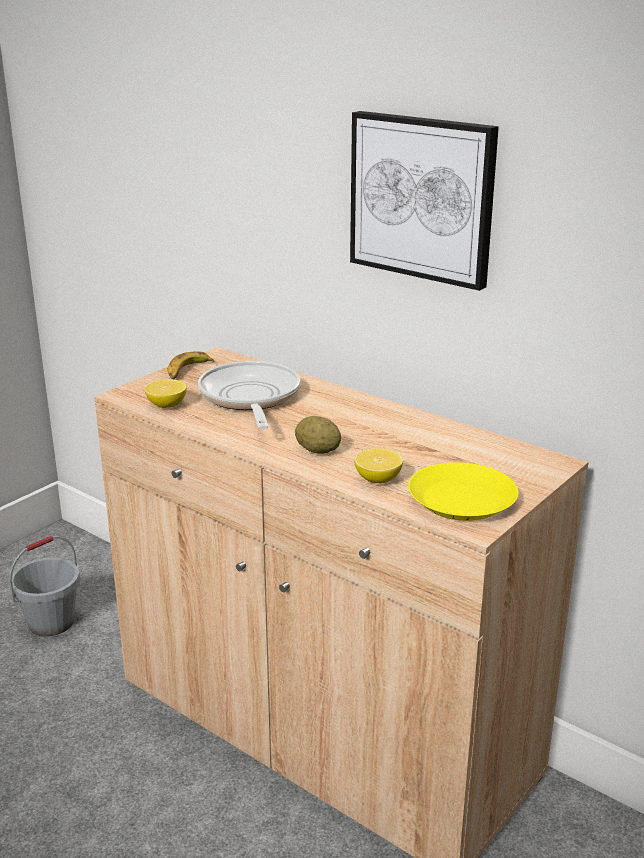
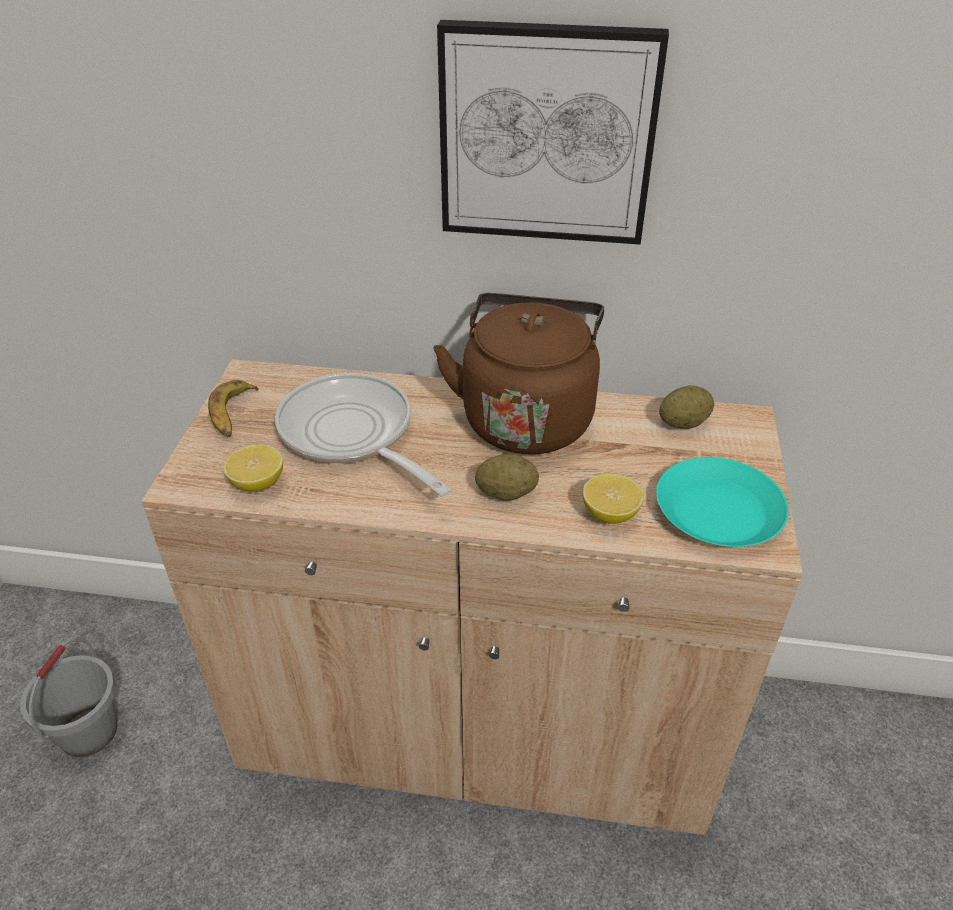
camera: 30 degrees left, 15 degrees up
yellow plate [408,462,518,521] -> turquoise plate [656,457,789,547]
none -> brown kettle [433,293,604,454]
none -> potato [659,385,714,429]

